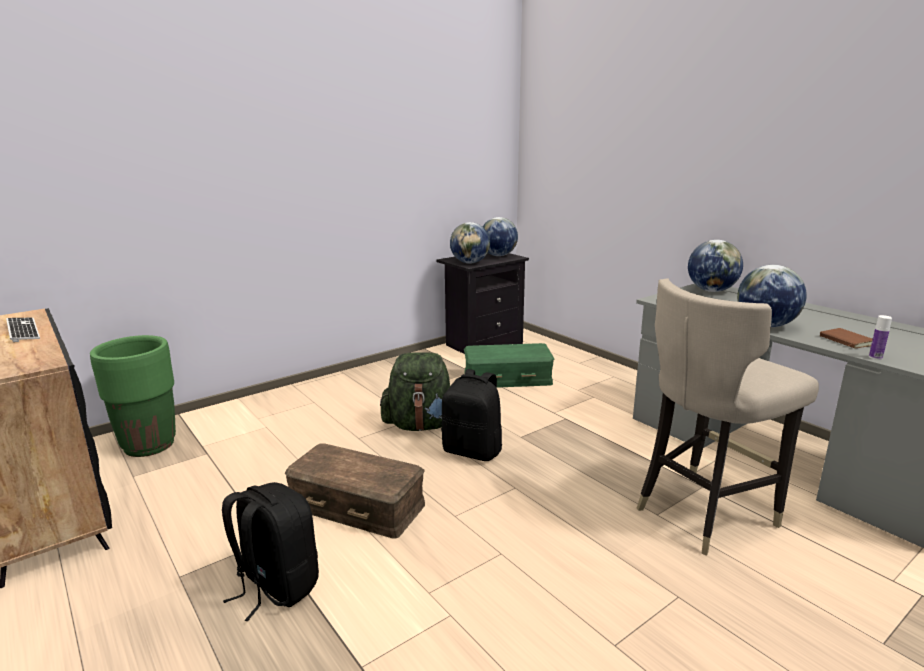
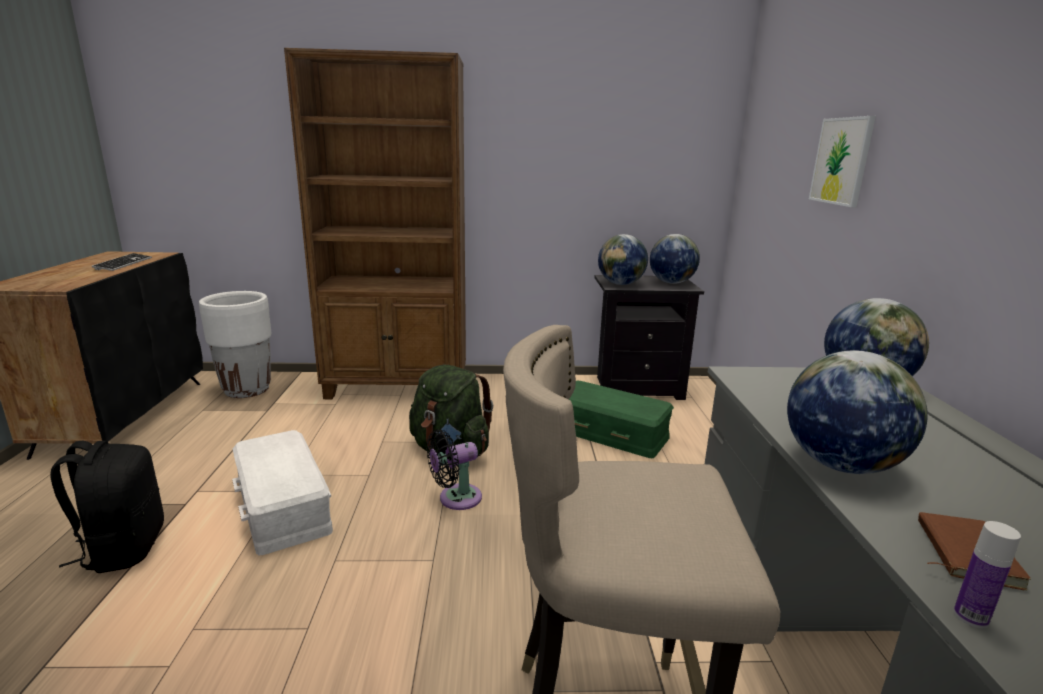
camera: 35 degrees right, 0 degrees up
green planter [90,335,176,457] -> white planter [199,291,272,398]
brown storage box [285,443,425,539] -> white storage box [232,430,333,555]
black backpack [441,369,502,461] -> black fan [426,429,482,510]
none -> brown bookcase [284,48,466,399]
none -> picture [809,116,876,207]

